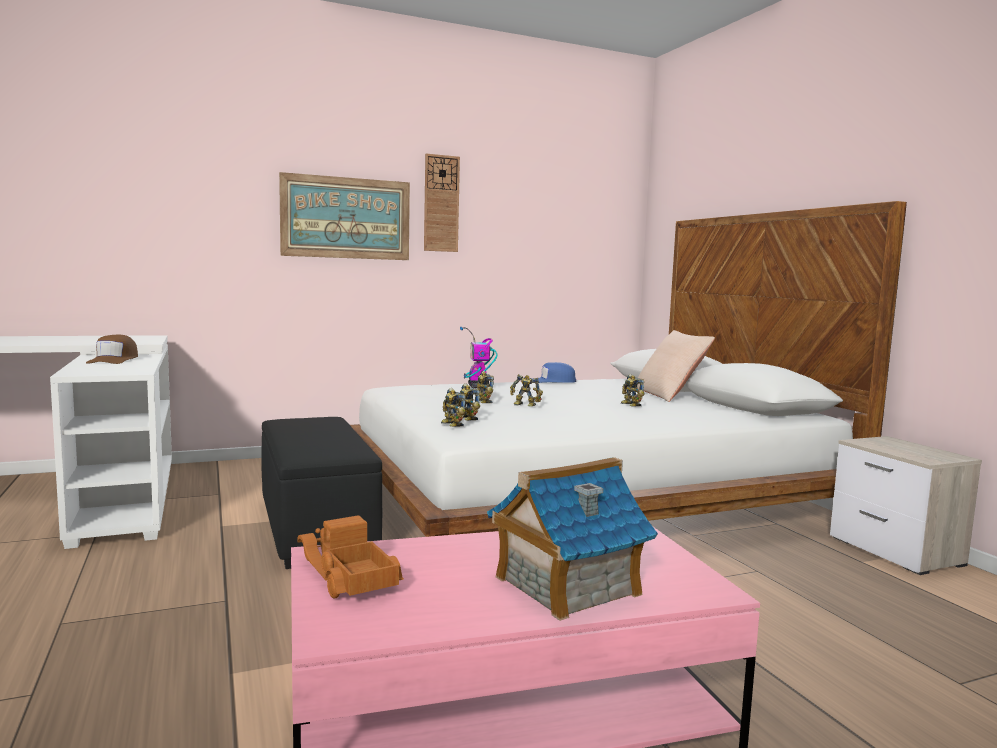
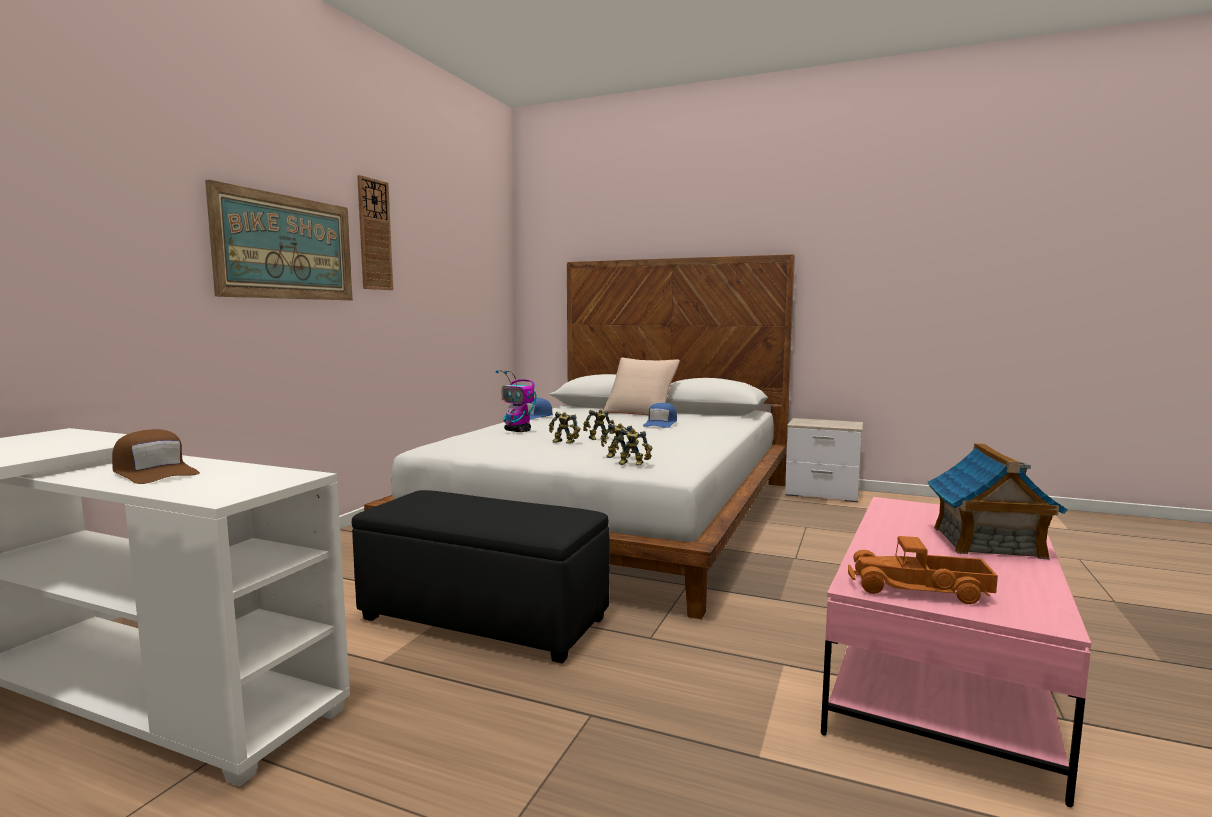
camera: 45 degrees left, 0 degrees up
toy robot [621,374,645,406] -> blue cap [643,403,677,428]

